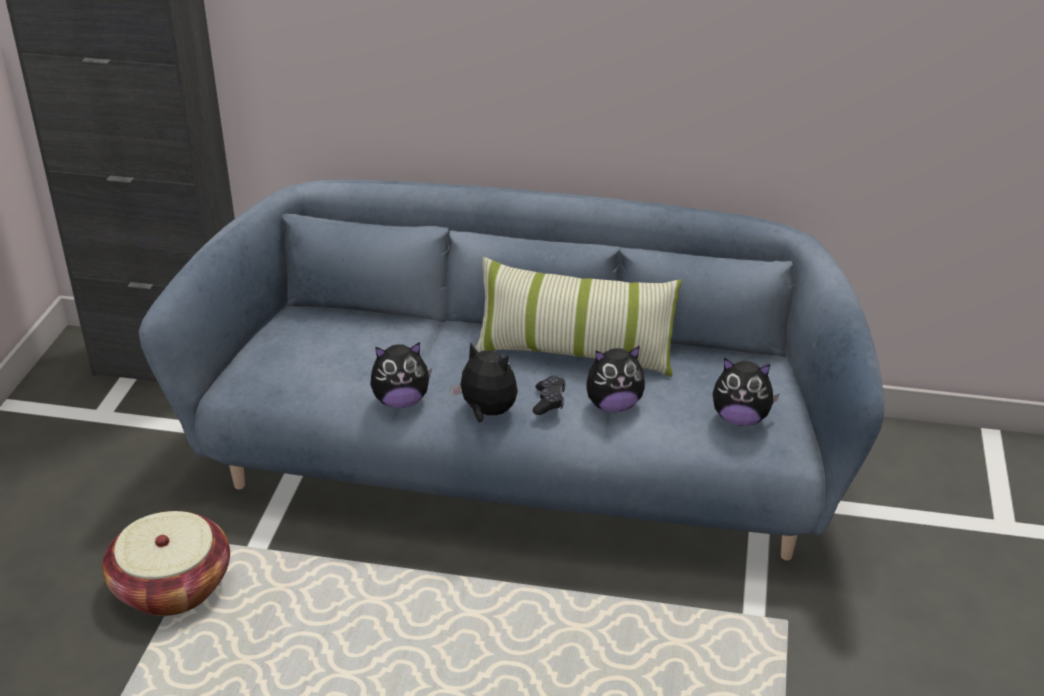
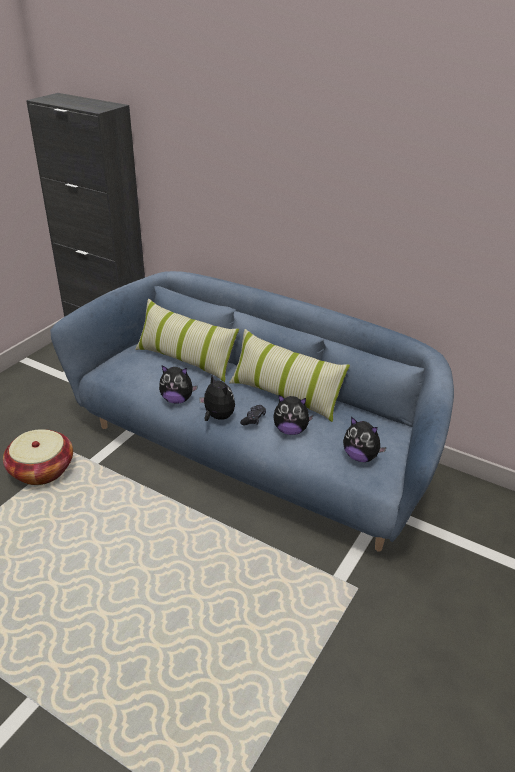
camera: 20 degrees right, 0 degrees up
none -> pillow [135,299,239,382]

